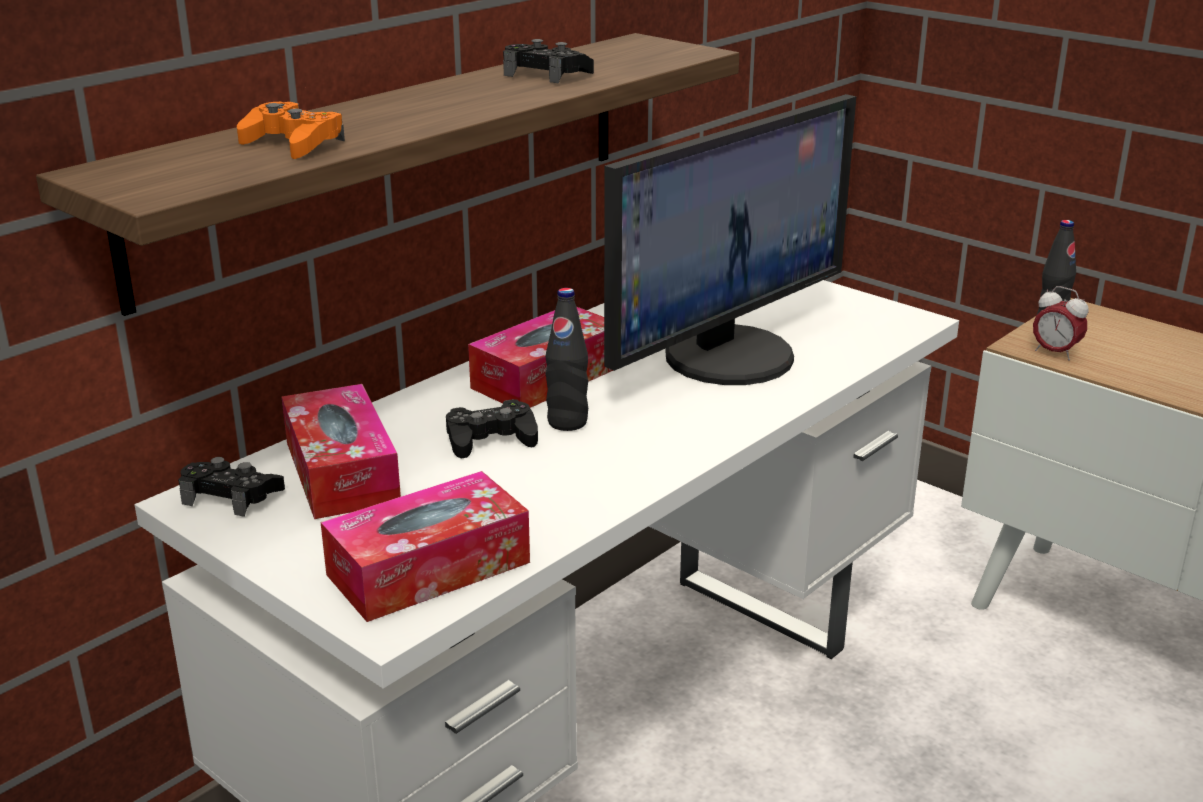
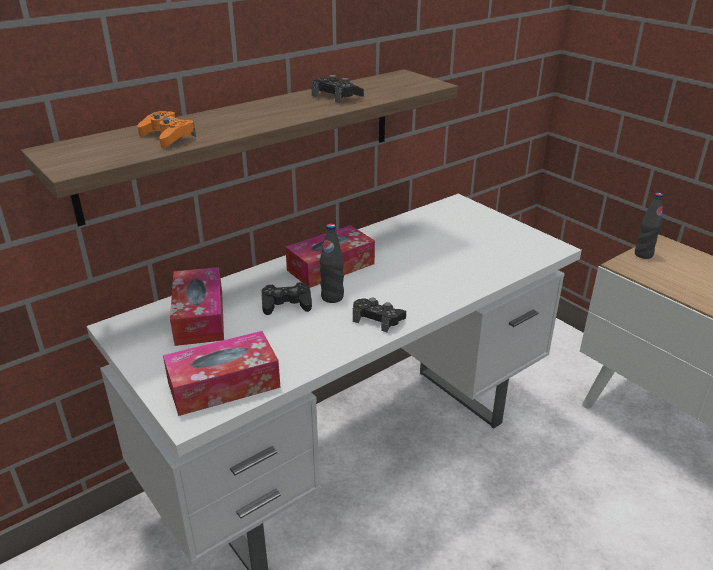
camera: 10 degrees right, 5 degrees up
black game controller [178,457,285,517] -> black game controller moved to [353,298,406,332]
monitor [604,94,856,385] -> none
alarm clock [1033,286,1089,360] -> none

